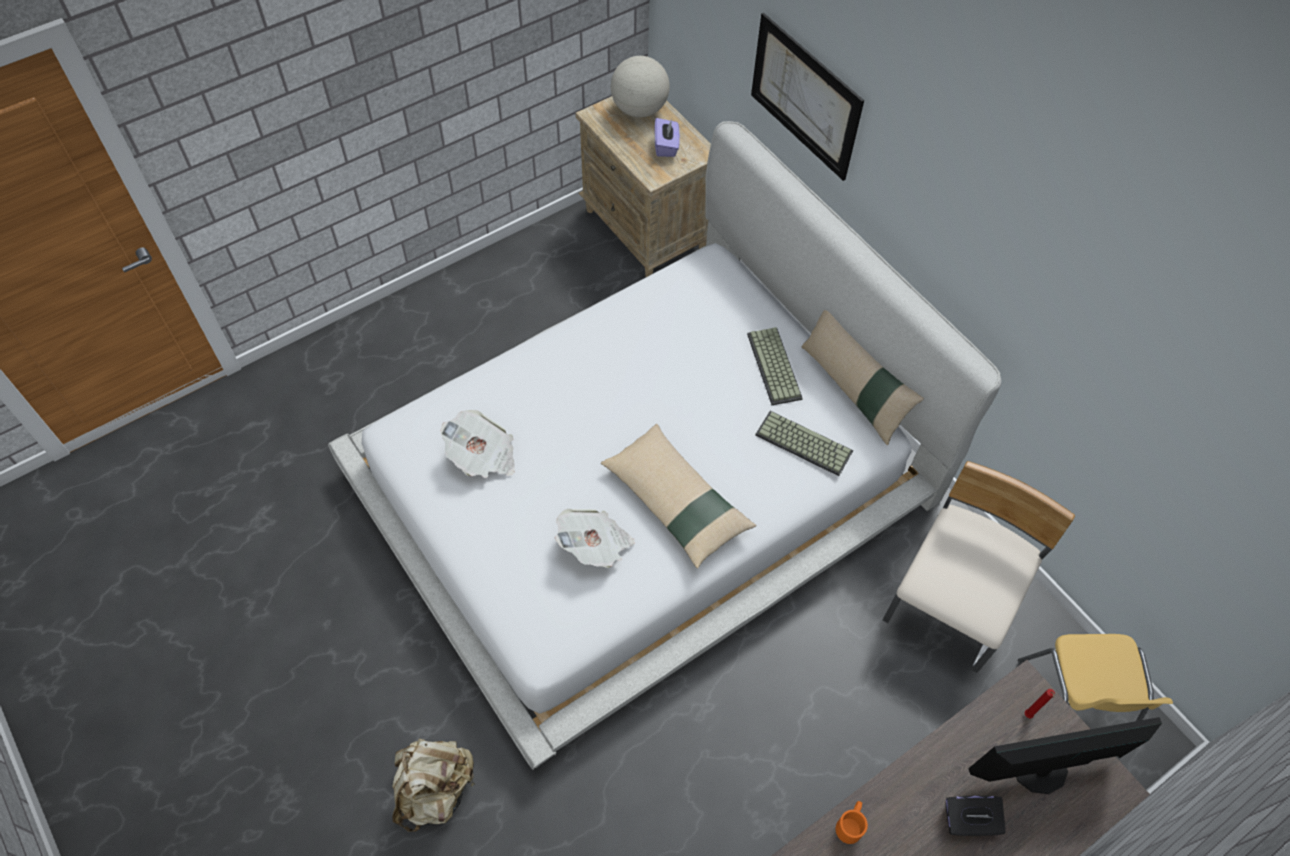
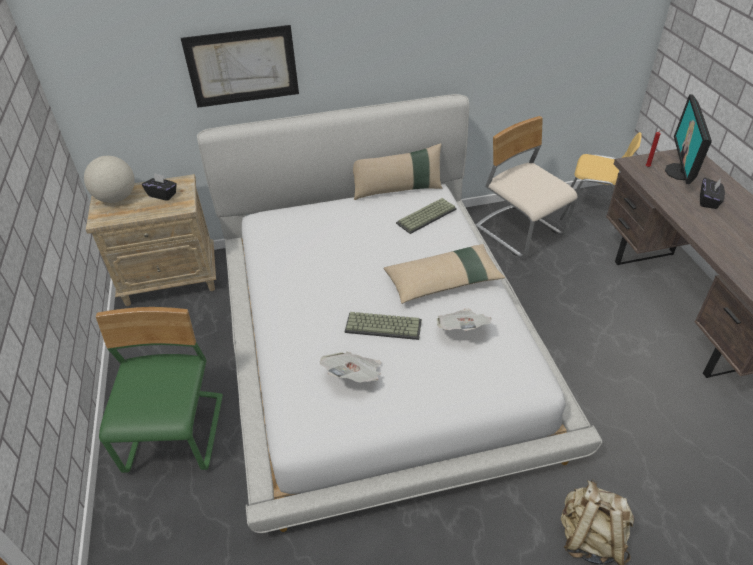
camera: 65 degrees left, 15 degrees down
purple tissue box [655,118,680,157] -> black tissue box [142,173,177,201]
keyboard [747,327,803,405] -> keyboard moved to [345,312,422,340]
orange mug [836,801,868,844] -> none
none -> green chair [96,307,223,473]

